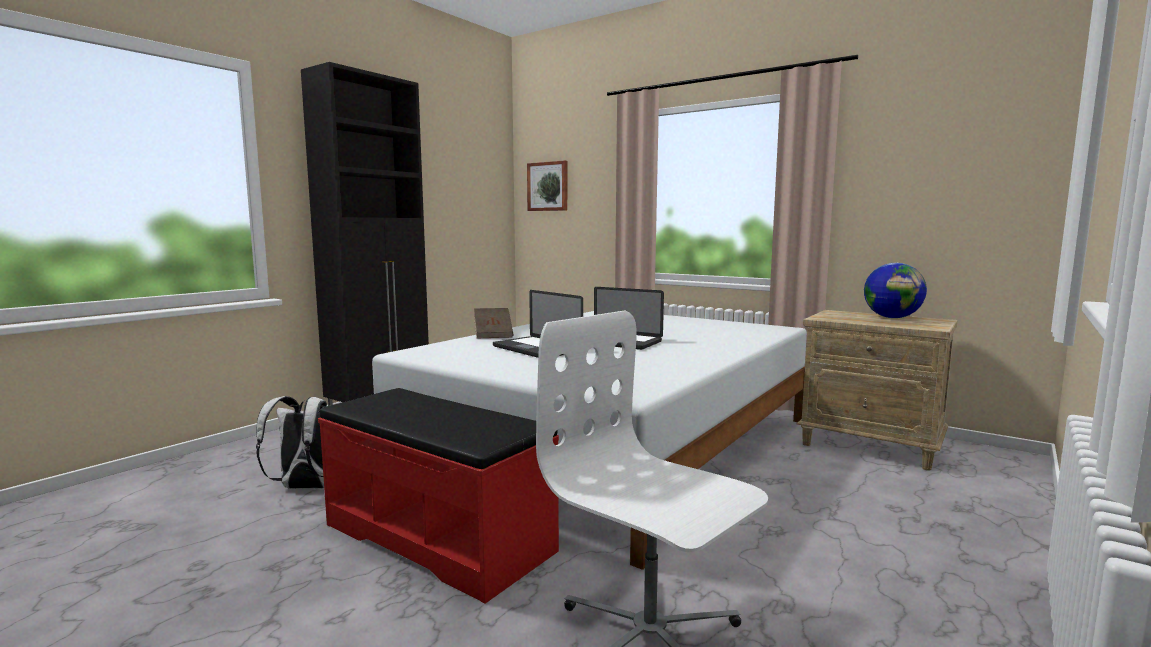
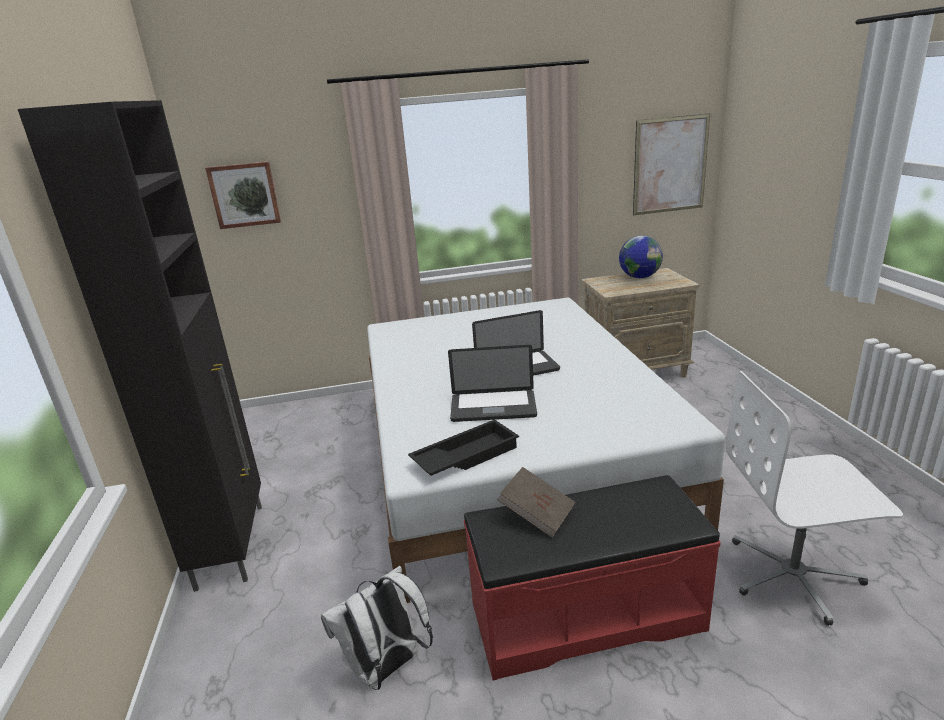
camera: 45 degrees left, 15 degrees up
brown book [474,308,514,338] -> brown book moved to [497,467,576,538]
none -> black tray [408,419,519,476]
none -> picture [633,113,710,215]

